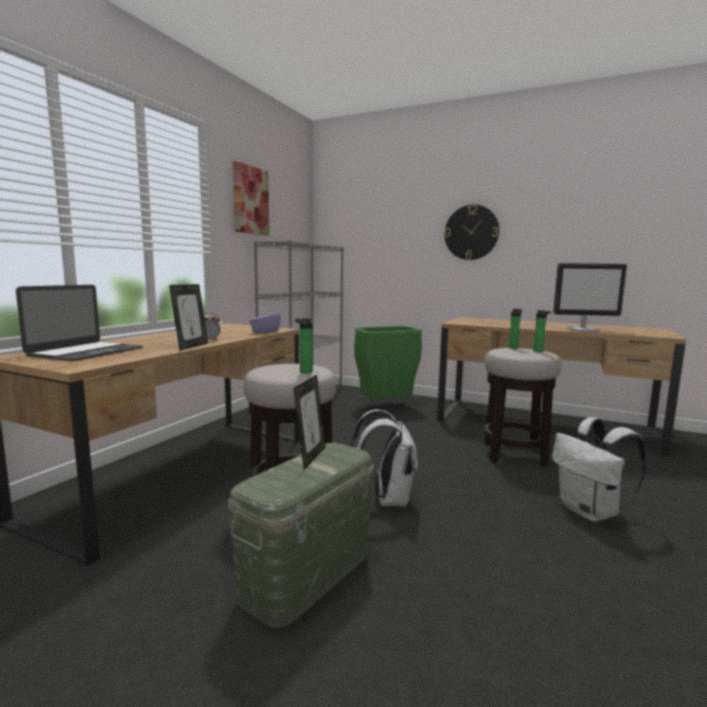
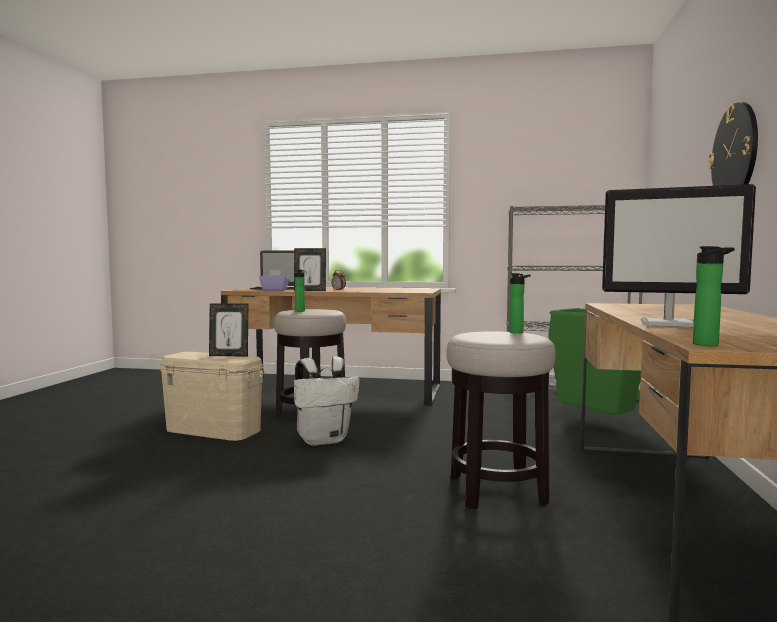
camera: 75 degrees right, 5 degrees down
green storage box [227,443,374,628] -> beige storage box [160,352,264,441]
picture [233,161,269,236] -> none
purple tissue box [249,307,281,333] -> purple tissue box moved to [259,270,289,291]
bottle [533,310,551,352] -> bottle moved to [693,246,735,346]
white backpack [552,417,647,522] -> none
monitor [553,263,627,332] -> monitor turned 60 degrees counterclockwise [602,184,756,328]

